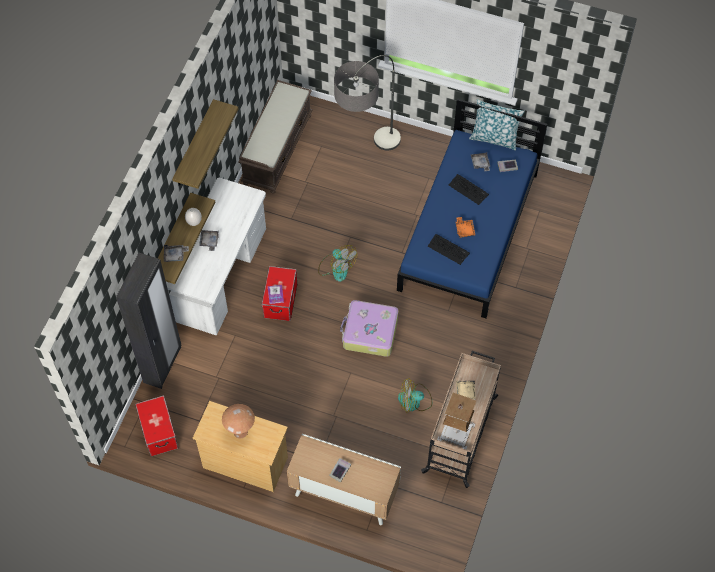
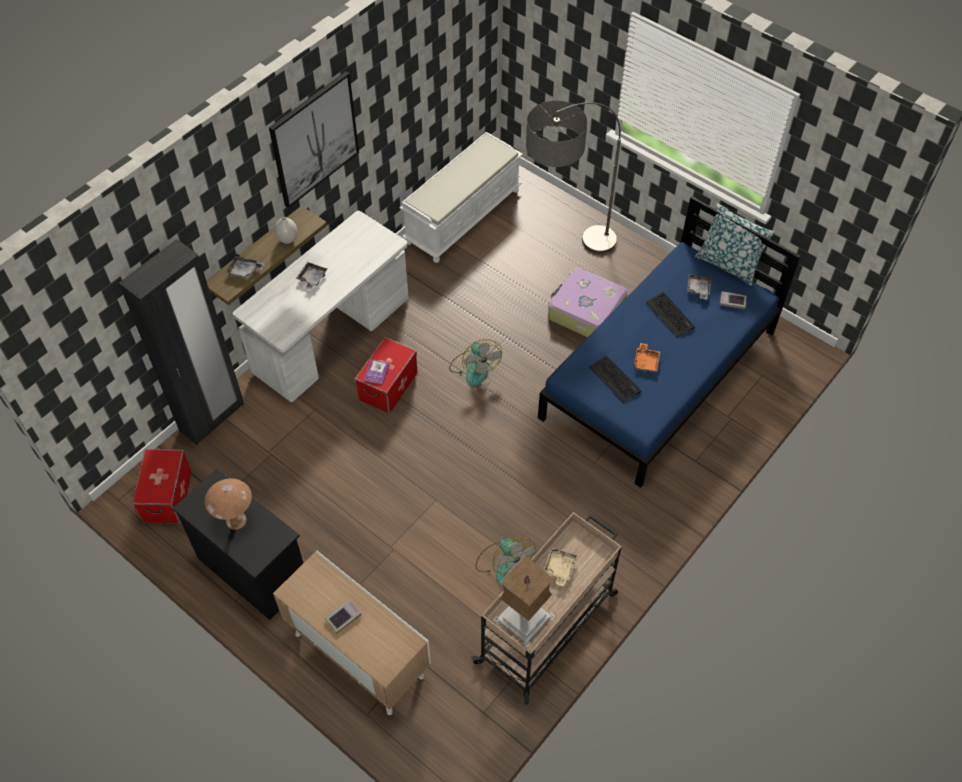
camera: 20 degrees right, 5 degrees down
shelf [172,99,239,189] -> picture [269,71,359,208]
beige dresser [193,401,288,492] -> black dresser [172,468,303,620]
brown bench [238,80,313,194] -> white bench [400,132,523,263]
suitcase [340,300,399,357] -> suitcase moved to [548,268,627,337]
fan [398,378,432,412] -> fan turned 135 degrees counterclockwise [475,537,536,586]

